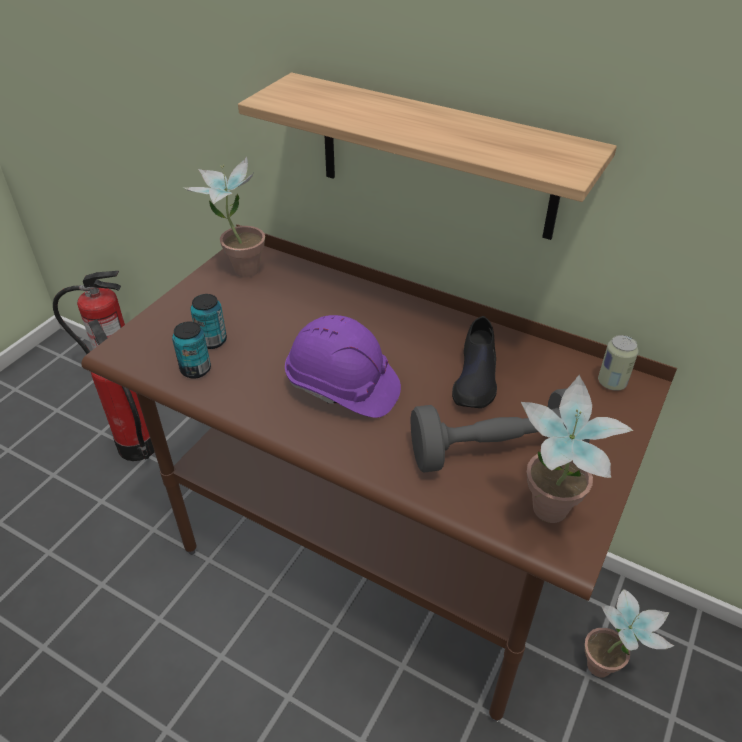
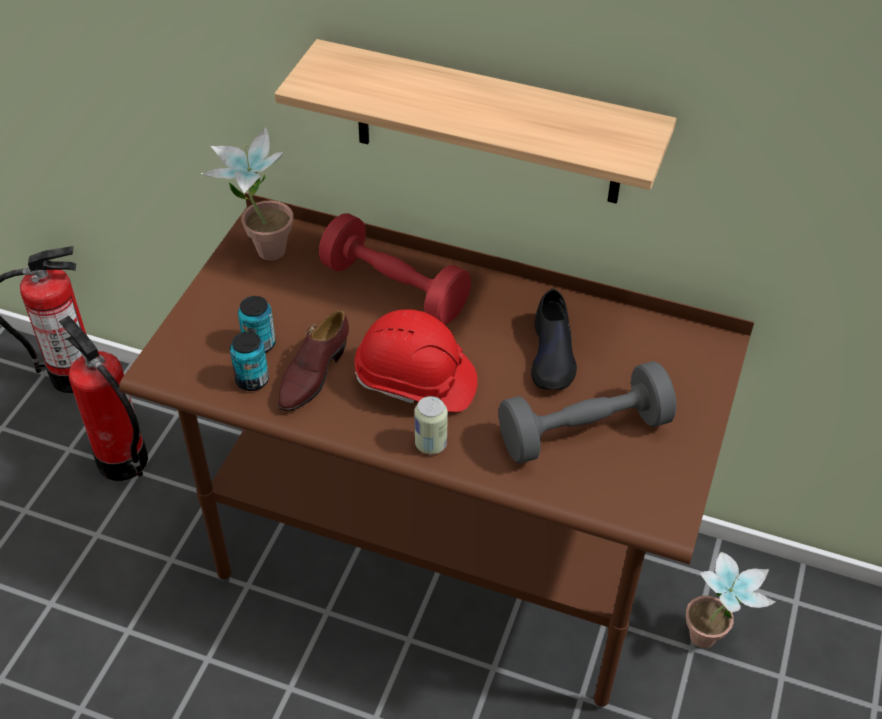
camera: 10 degrees left, 5 degrees up
purple hard hat [285,315,401,418] -> red hard hat [354,309,478,412]
potted plant [521,375,633,523] -> none
can [598,335,639,391] -> can moved to [415,396,448,454]
none -> brown shoe [278,310,349,411]
none -> red dumbbell [319,213,471,324]

